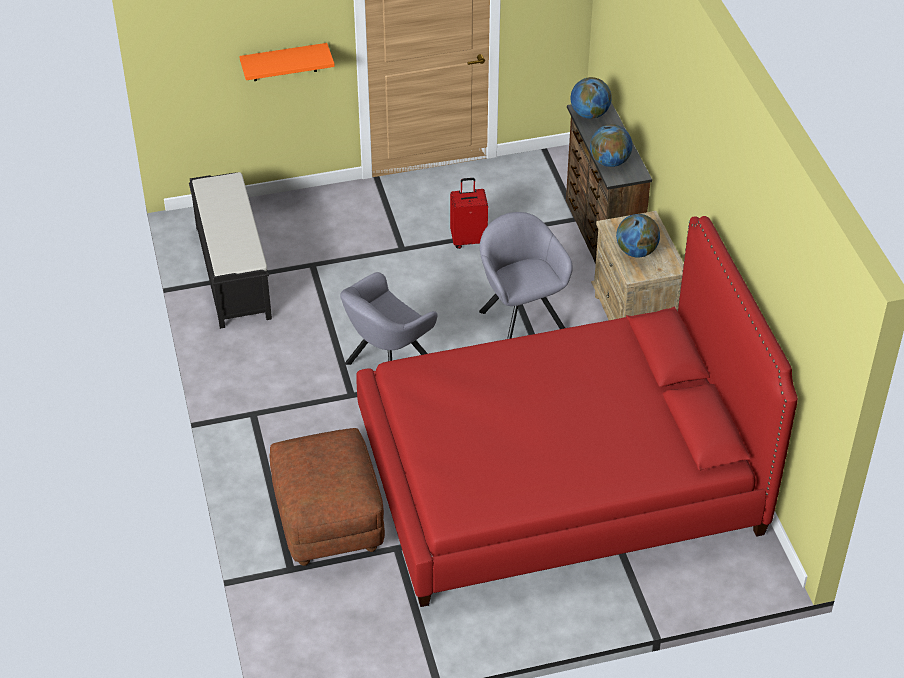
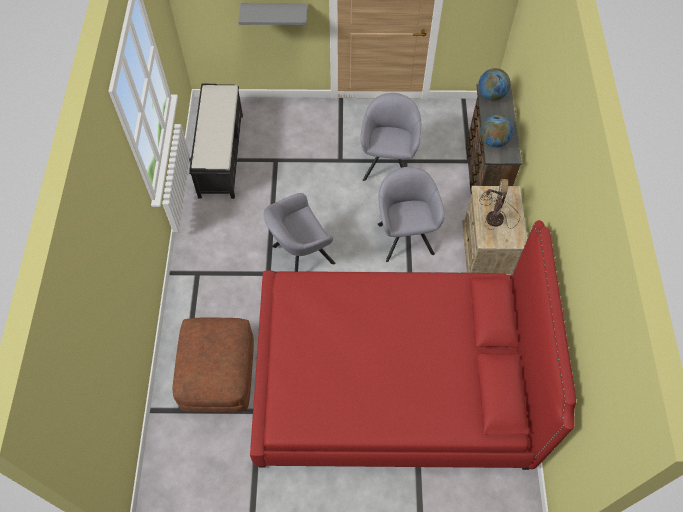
camera: 15 degrees right, 15 degrees up
orange shelf [239,43,335,81] -> grey shelf [238,3,307,25]
red suitcase [450,178,488,249] -> grey armchair [360,93,421,181]
globe [616,214,660,258] -> table lamp [480,179,520,229]

